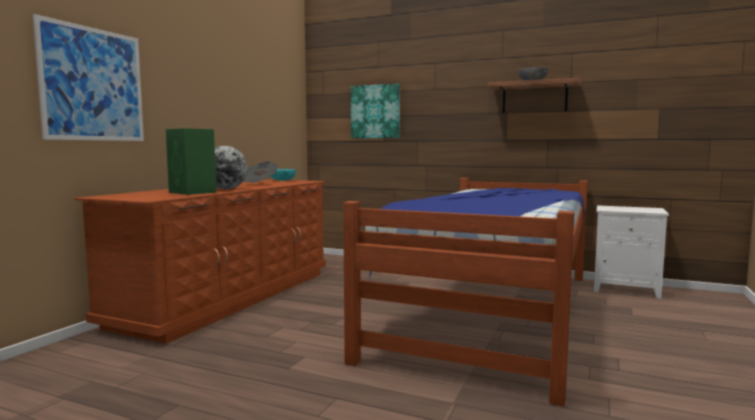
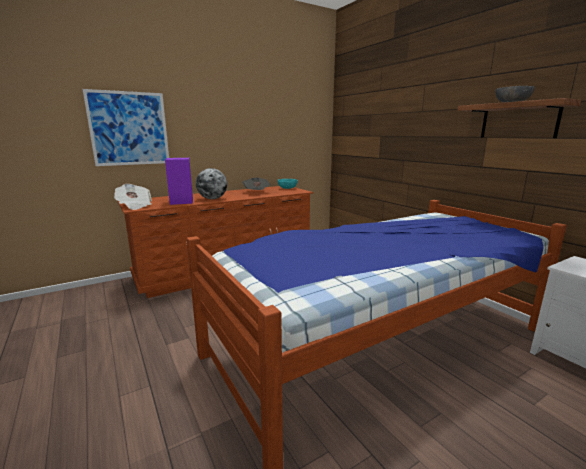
camera: 35 degrees right, 10 degrees up
green speaker [166,128,216,195] -> purple speaker [165,158,193,205]
picture [351,84,400,139] -> none
none -> newspaper [114,184,152,210]

